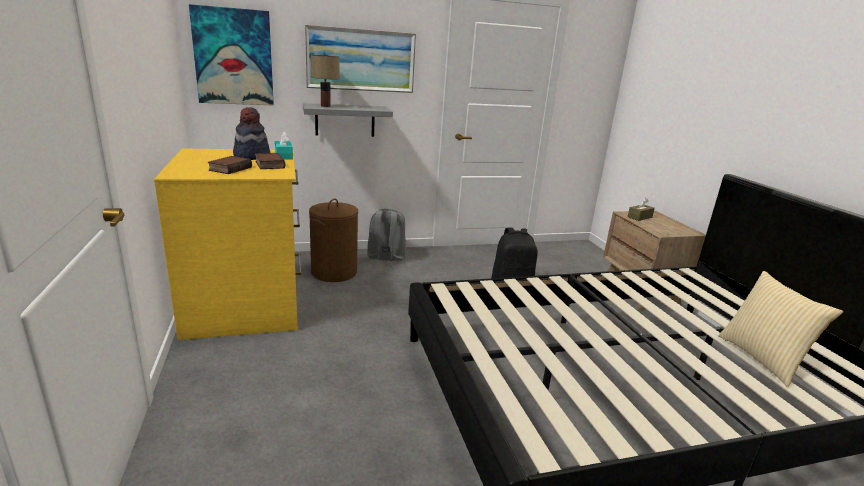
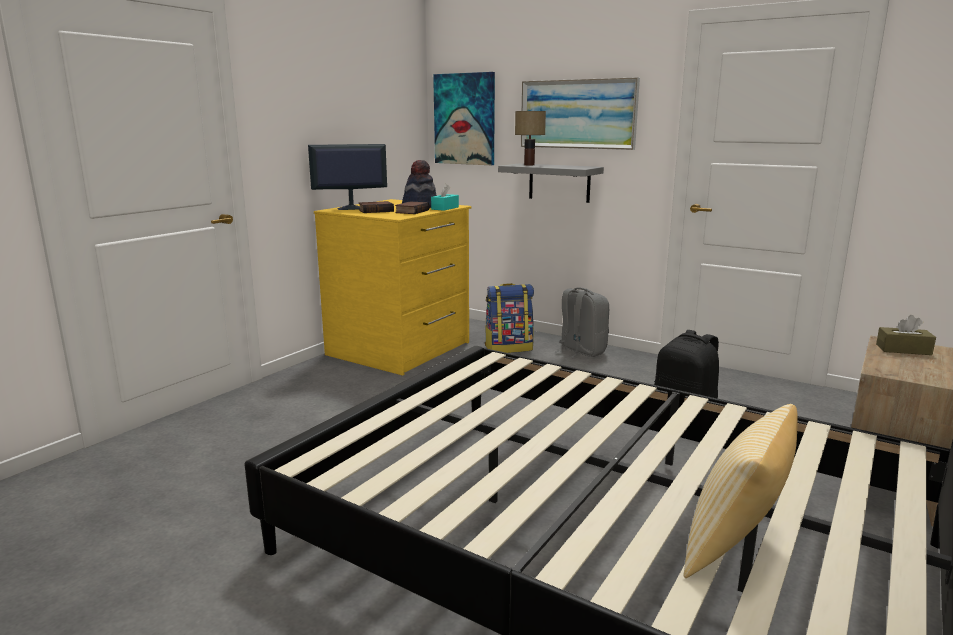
camera: 50 degrees right, 5 degrees down
brown laundry basket [309,199,358,282] -> backpack [485,283,534,353]
none -> monitor [308,144,387,210]

